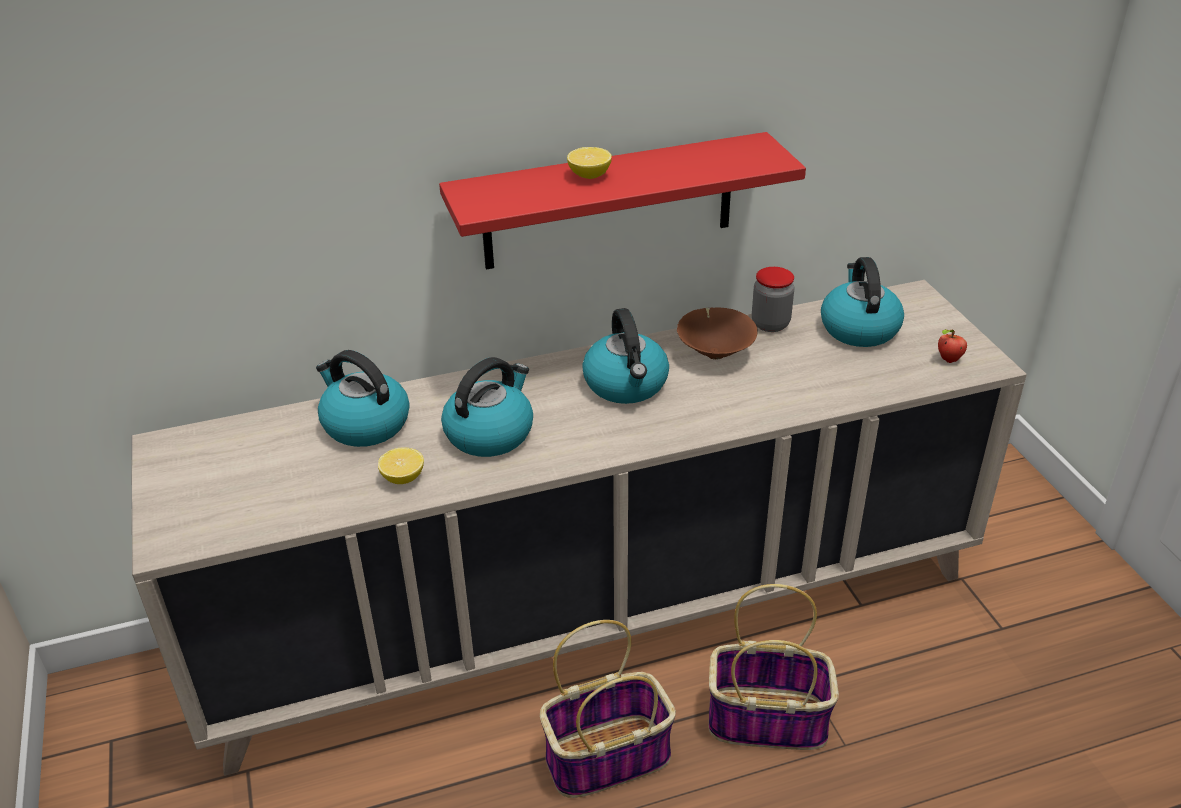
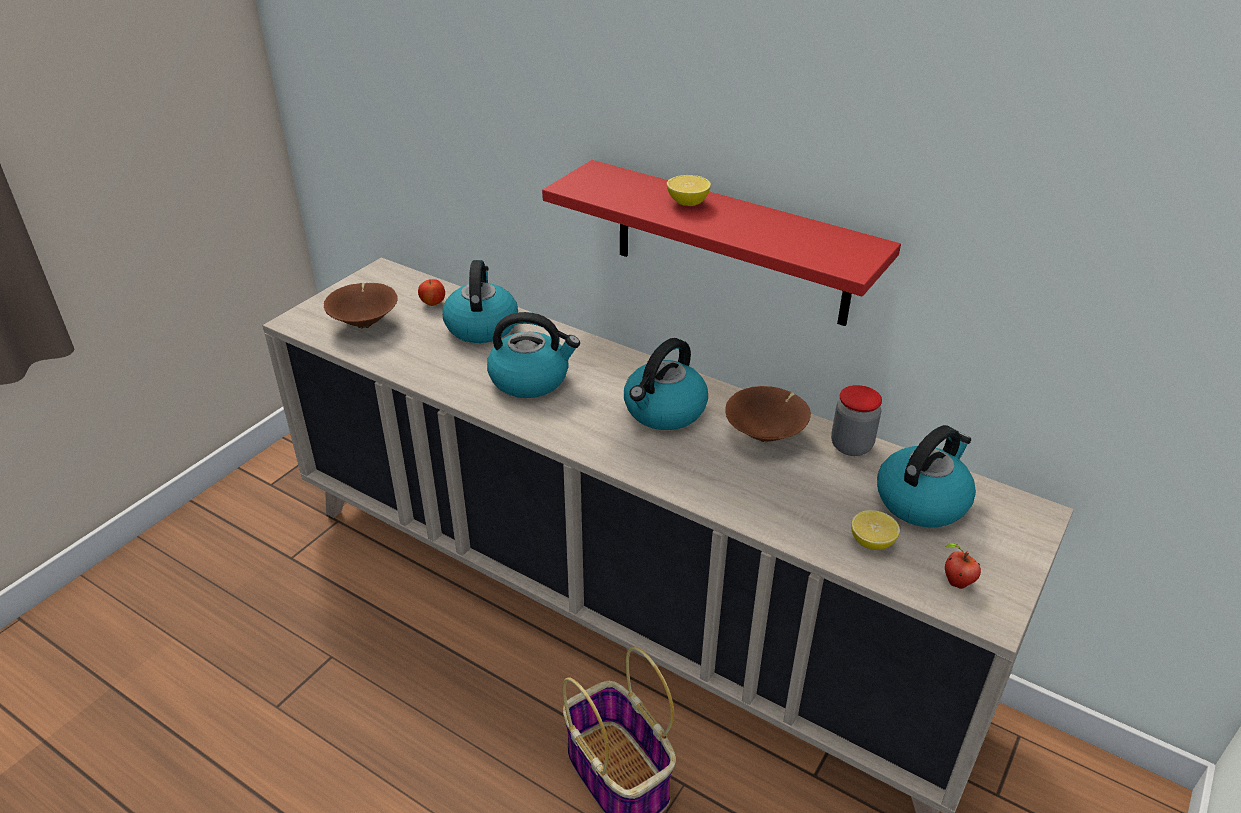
camera: 50 degrees right, 0 degrees up
lemon [378,447,424,484] -> lemon moved to [851,510,900,550]
basket [540,620,676,798] -> none
none -> brown bowl [324,283,398,328]
none -> apple [418,279,445,306]

